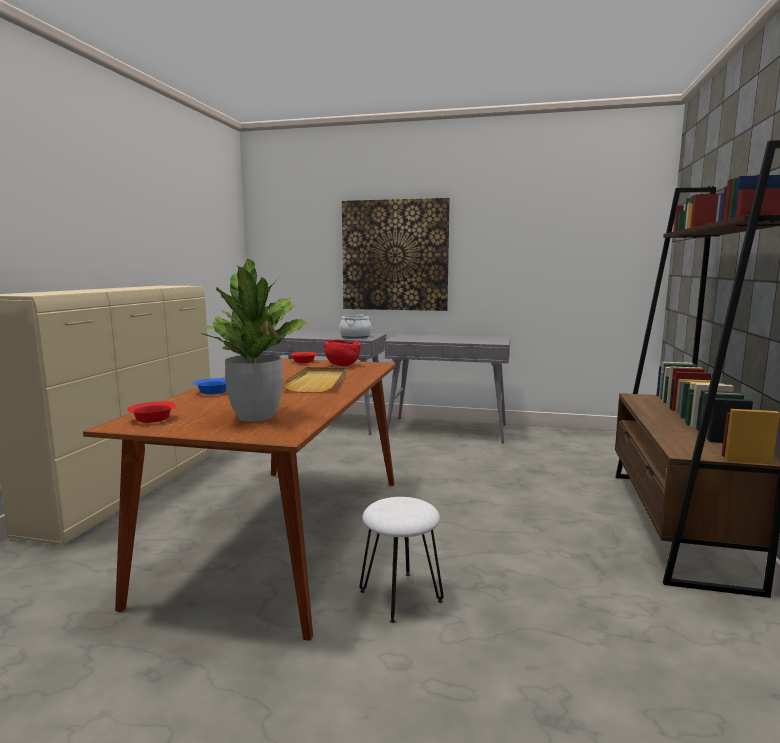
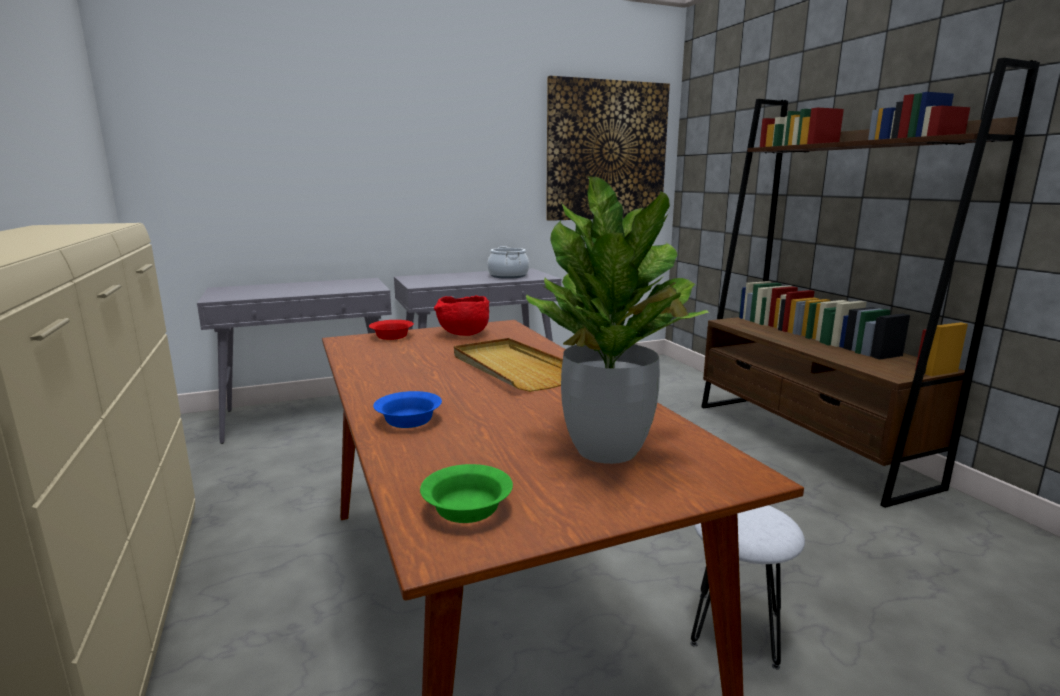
camera: 35 degrees left, 5 degrees up
red bowl [127,401,176,423] -> green bowl [420,464,513,523]
cooking pot [339,315,372,338] -> cooking pot moved to [487,246,529,279]
picture [342,198,450,311] -> picture moved to [546,76,670,221]

